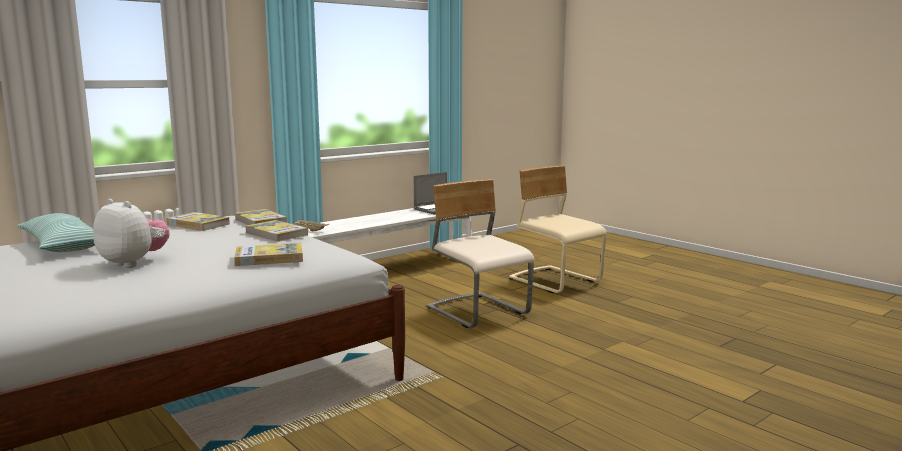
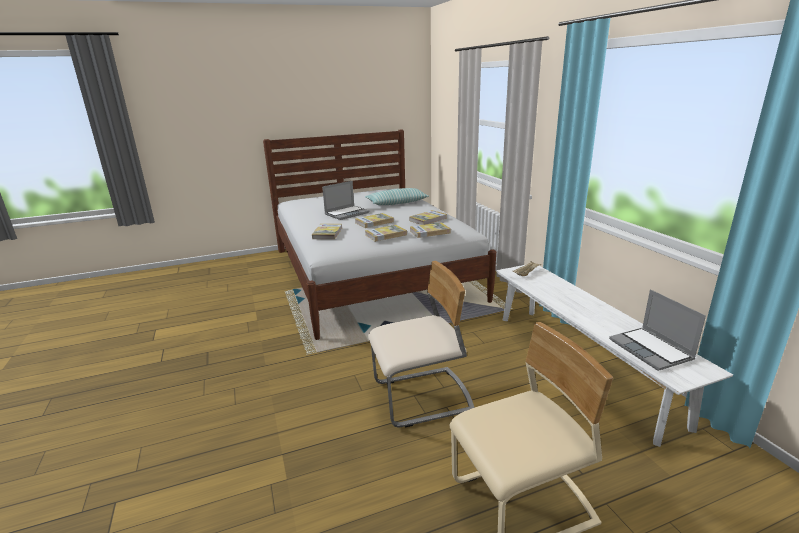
camera: 110 degrees right, 10 degrees up
plush toy [93,199,170,268] -> laptop [322,181,369,220]
none -> book [355,213,394,228]

